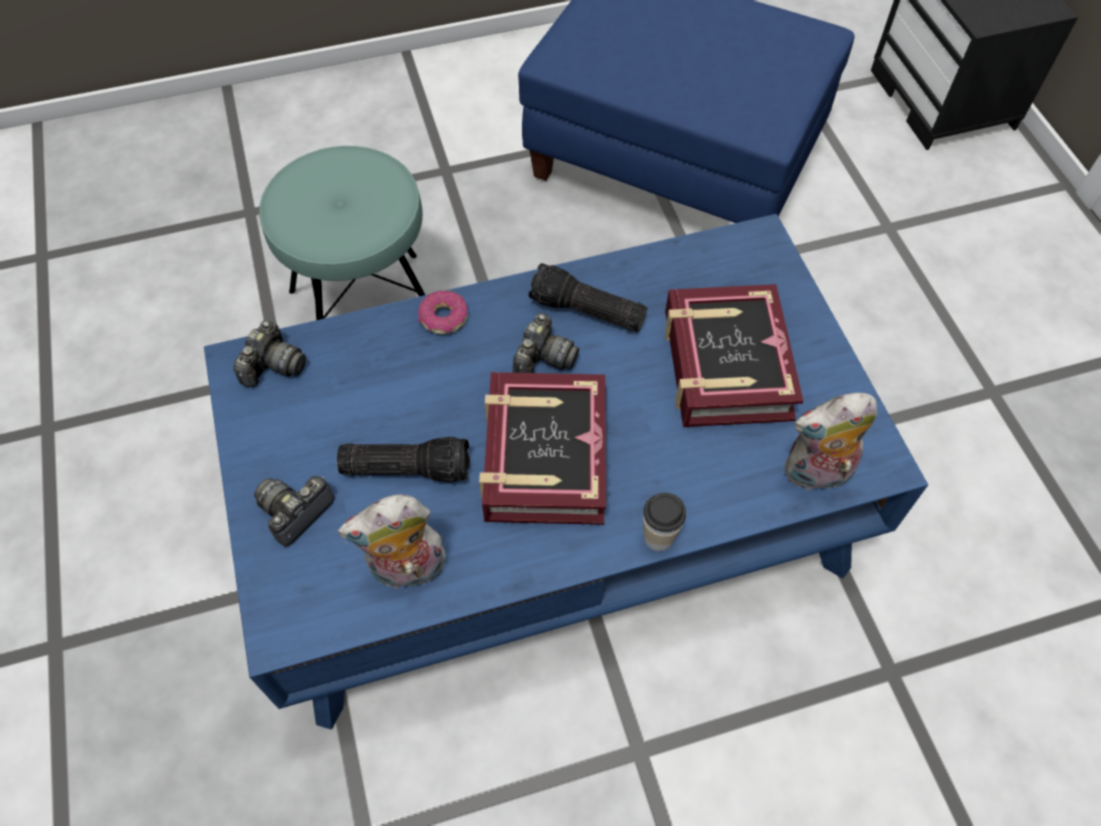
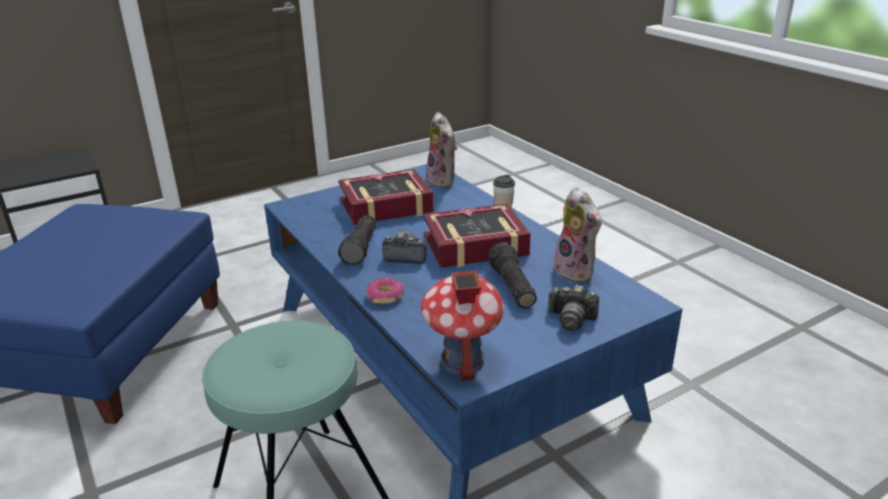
camera: 105 degrees left, 30 degrees down
camera [233,320,306,387] -> toy house [421,270,504,381]

